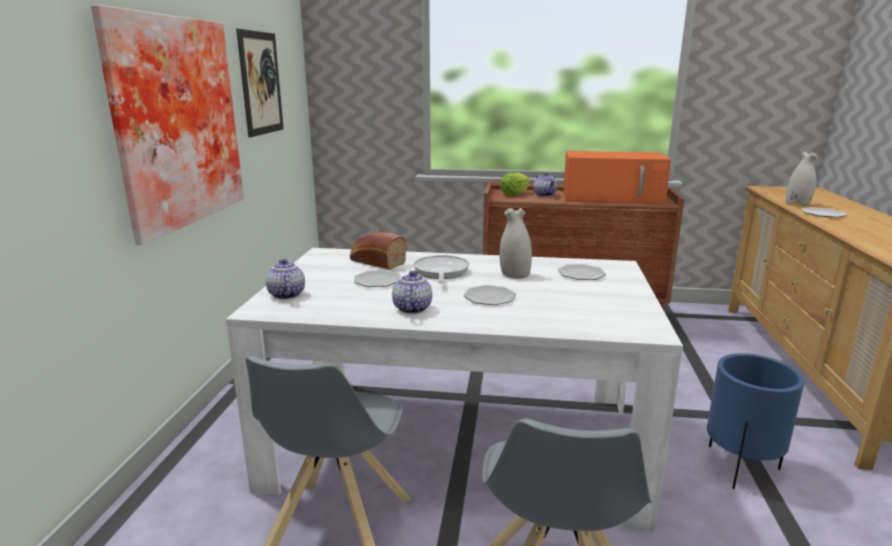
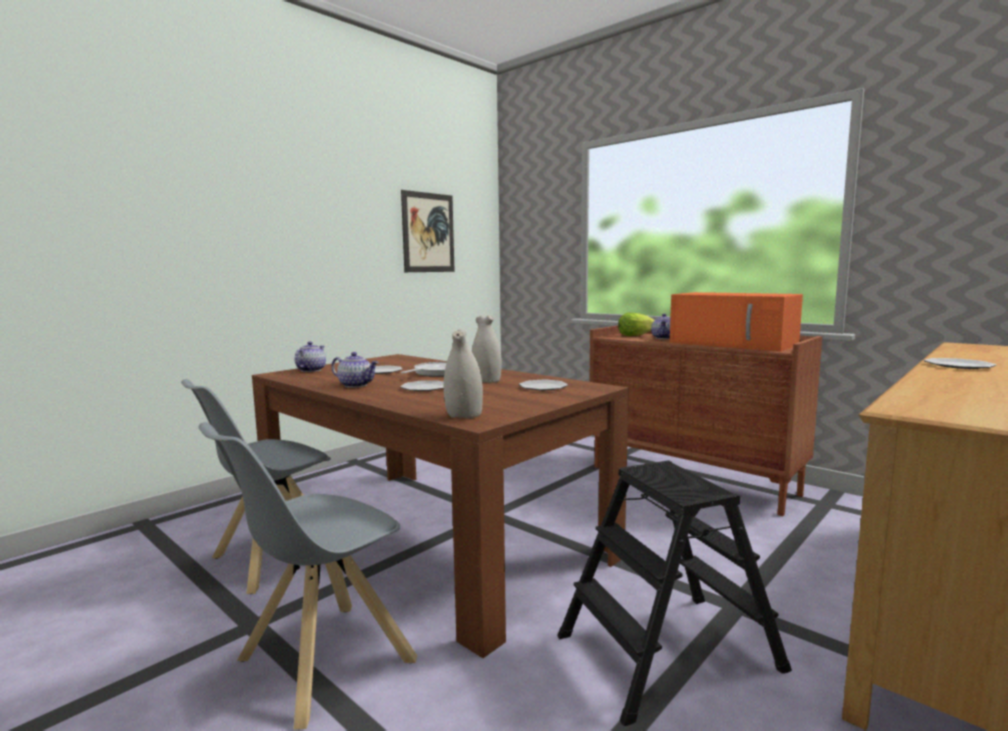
camera: 35 degrees right, 10 degrees down
picture [91,5,244,245] -> none
white dining table [226,248,683,532] -> brown dining table [252,354,629,658]
bread [350,232,407,270] -> none
teapot [392,271,432,314] -> teapot turned 75 degrees clockwise [331,352,378,388]
blue planter [707,353,805,489] -> black step ladder [557,460,792,726]
white vase [786,152,817,206] -> white vase moved to [444,329,483,418]

